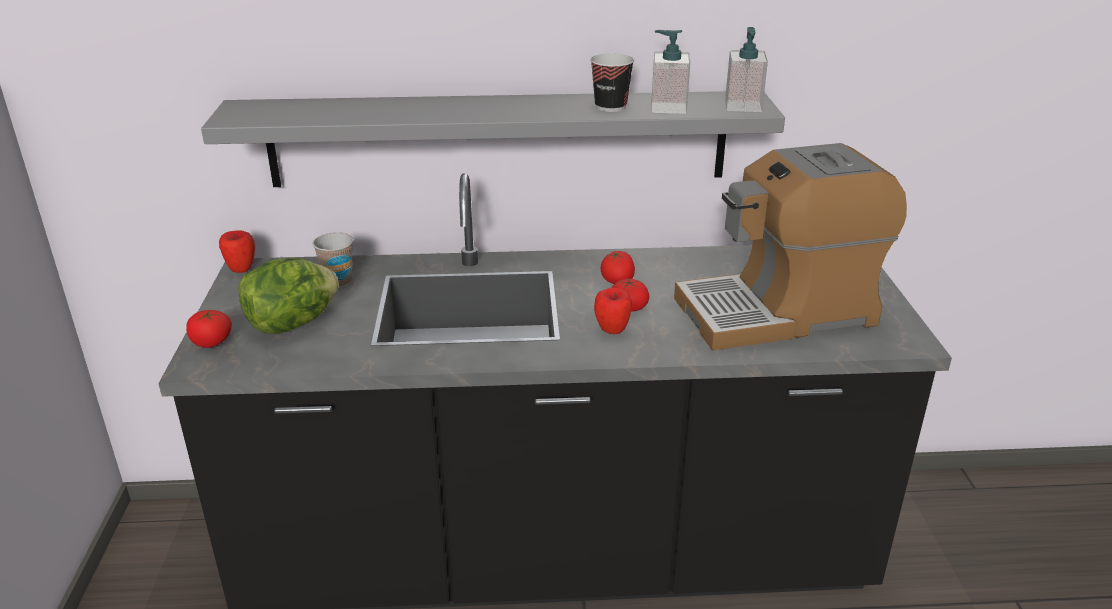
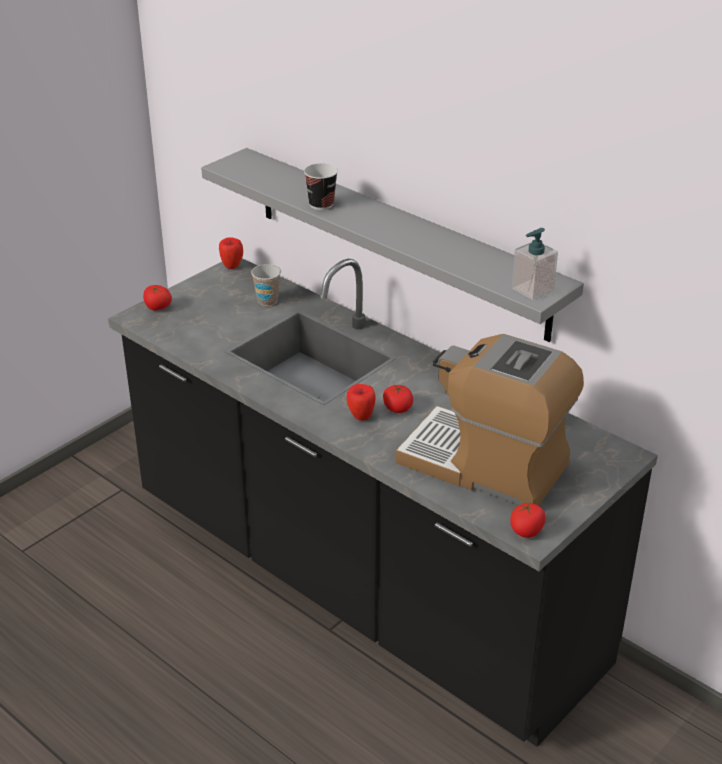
camera: 45 degrees right, 5 degrees up
lettuce [238,258,339,334] -> none
cup [590,53,634,112] -> cup moved to [304,163,338,210]
tomato [601,251,635,284] -> tomato moved to [510,503,546,538]
soap dispenser [651,30,690,114] -> none

